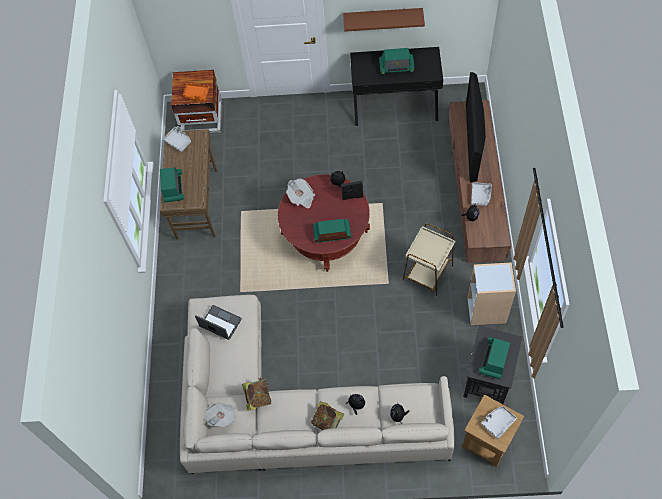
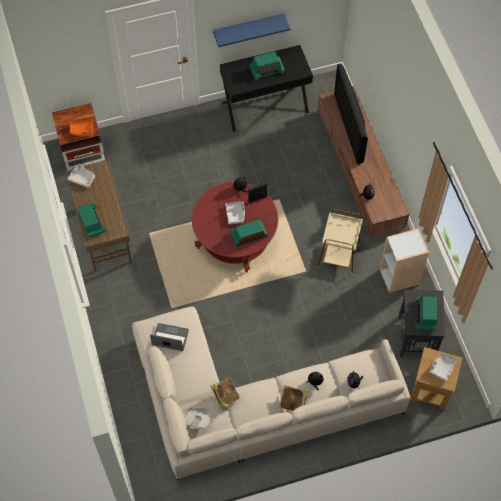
camera: 20 degrees left, 0 degrees up
newspaper [286,179,315,209] -> none
brown shelf [343,8,425,32] -> blue shelf [213,13,290,47]
grey tray [471,182,492,206] -> grey tray moved to [225,201,245,224]

